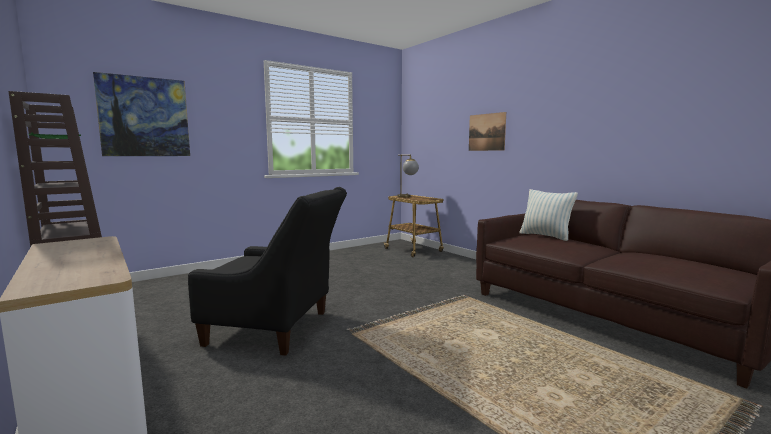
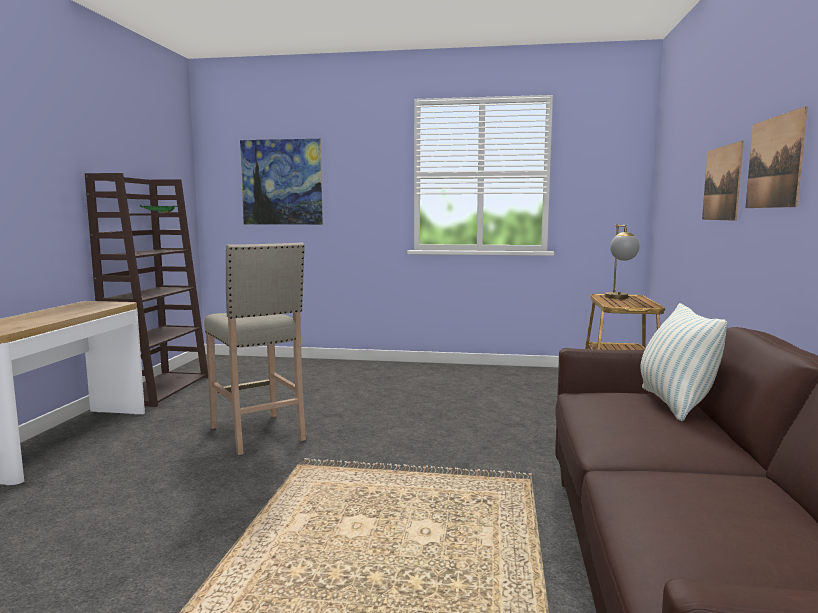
camera: 45 degrees right, 0 degrees up
black armchair [188,187,347,356] -> beige stool [204,242,306,455]
none -> picture [745,106,808,208]

